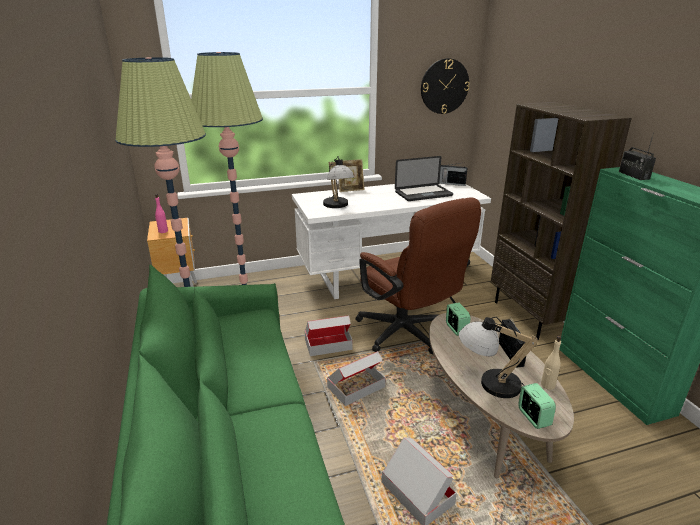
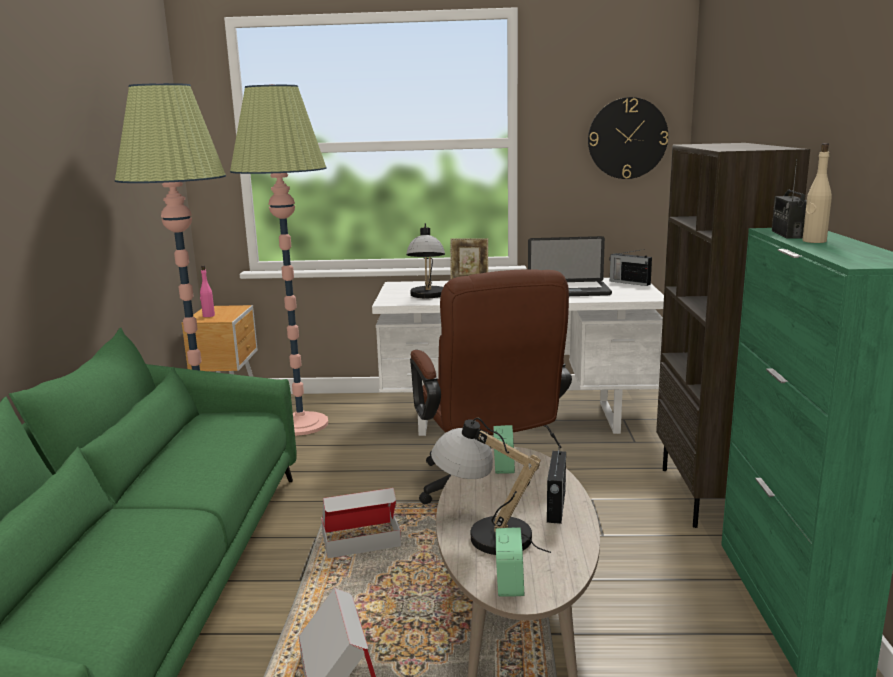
camera: 20 degrees right, 10 degrees down
cardboard box [305,315,353,356] -> none
beige bottle [541,336,561,390] -> beige bottle moved to [802,143,832,243]

